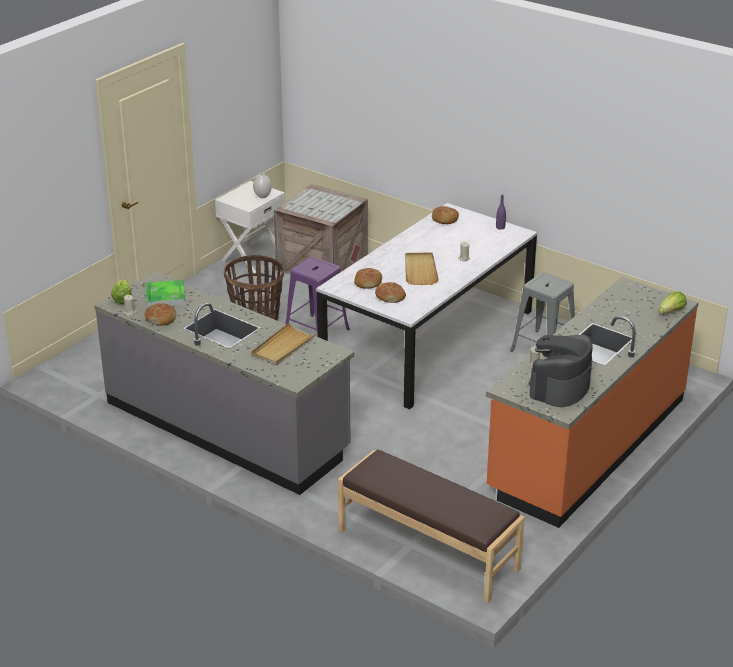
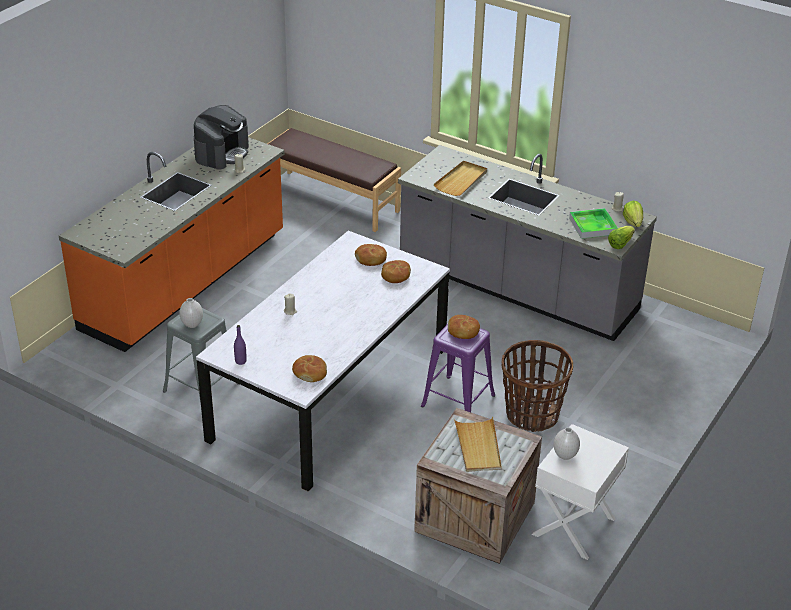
camera: 175 degrees right, 5 degrees up
bread [145,303,176,326] -> bread moved to [448,315,480,339]
beige tray [405,253,439,285] -> beige tray moved to [454,417,501,472]
lettuce [659,292,687,314] -> lettuce moved to [608,226,635,249]
none -> white vase [180,298,203,328]

